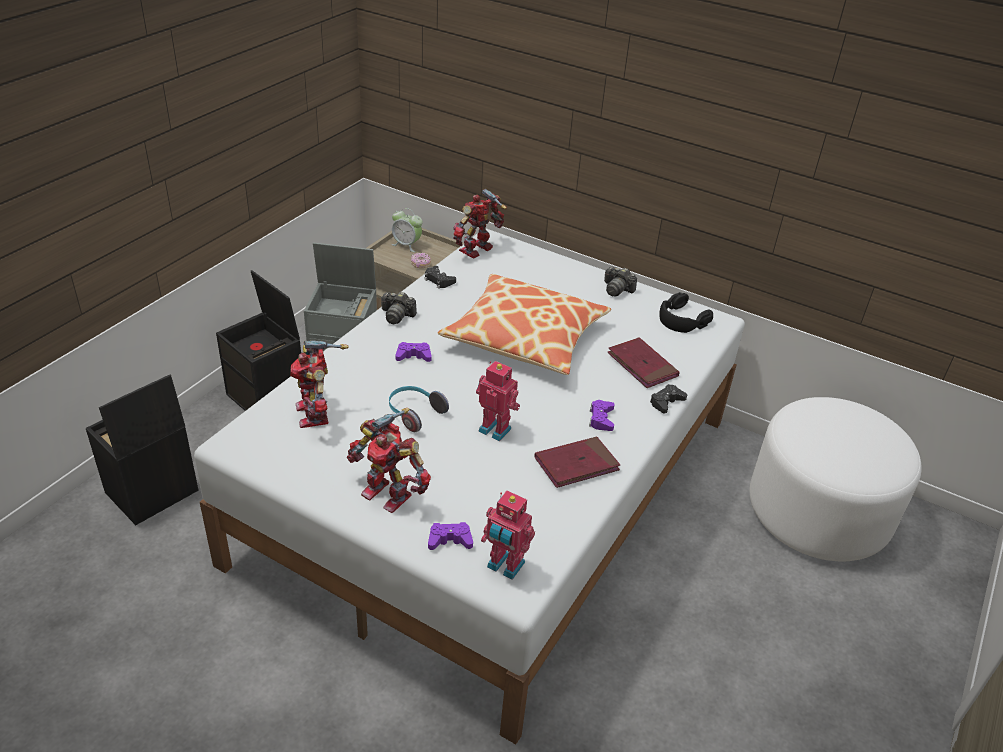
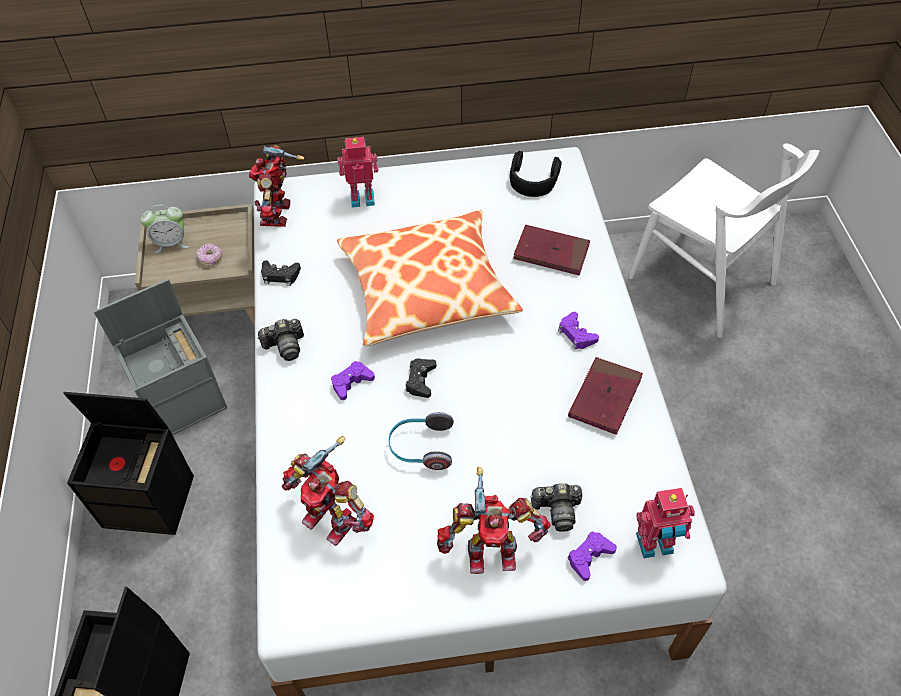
camera: 35 degrees left, 15 degrees up
toy robot [476,361,520,441] -> toy robot moved to [338,137,378,208]
camera [604,266,637,296] -> camera moved to [531,483,582,532]
black game controller [650,384,687,413] -> black game controller moved to [405,358,436,398]
white ottoman [750,397,922,561] -> white chair [629,143,820,338]

